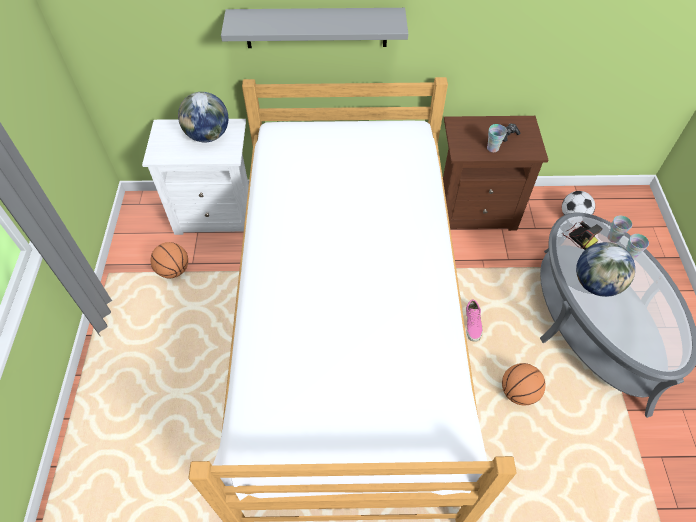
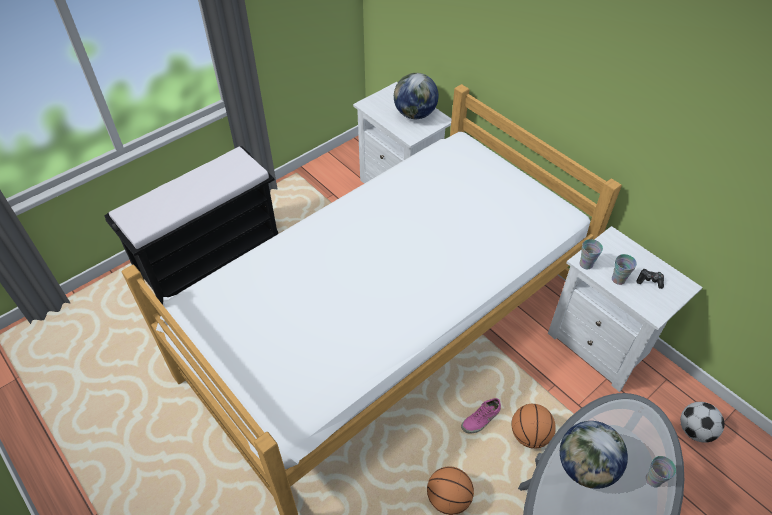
camera: 50 degrees right, 5 degrees down
basketball [151,242,188,278] -> basketball moved to [511,404,556,449]
grey shelf [221,8,408,48] -> none
brown nightstand [443,116,549,231] -> white nightstand [548,226,702,392]
camera [563,221,603,250] -> none
cup [607,216,632,243] -> cup moved to [579,239,603,269]
none -> black bench [104,146,278,305]

